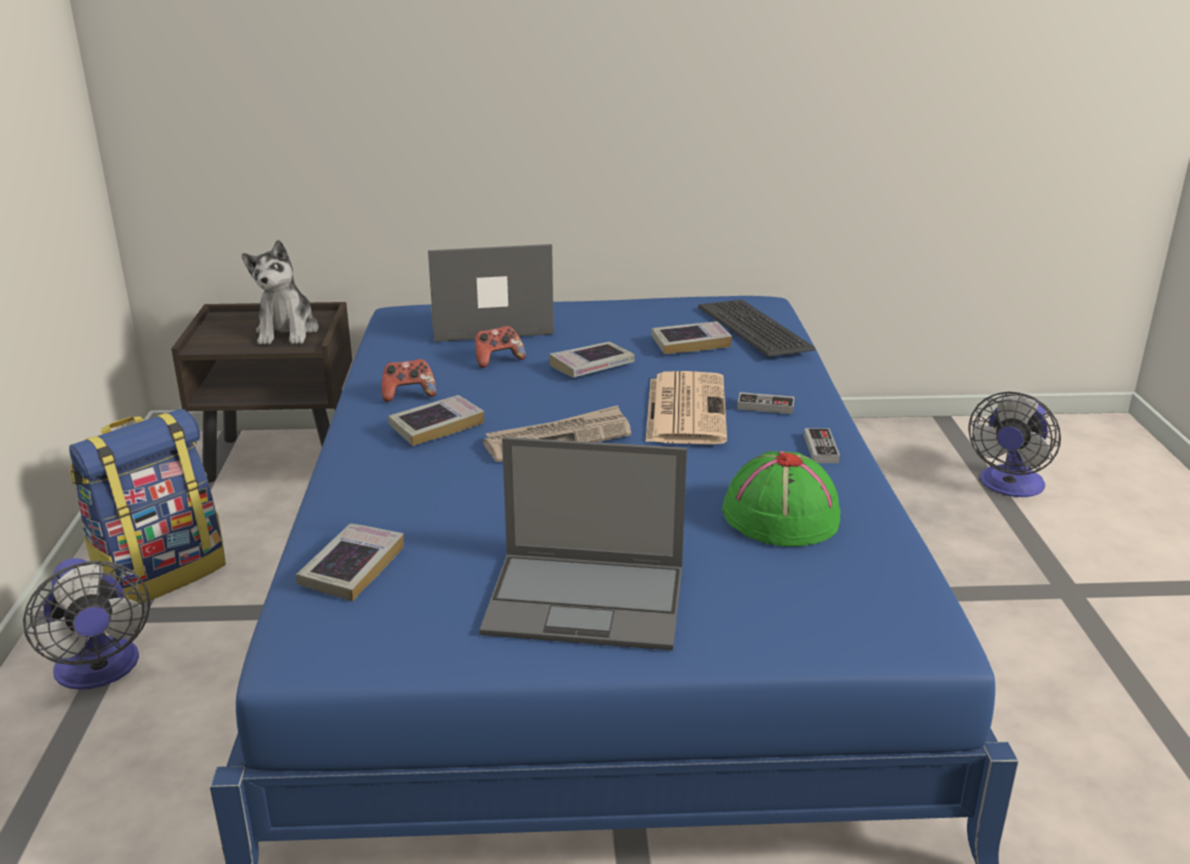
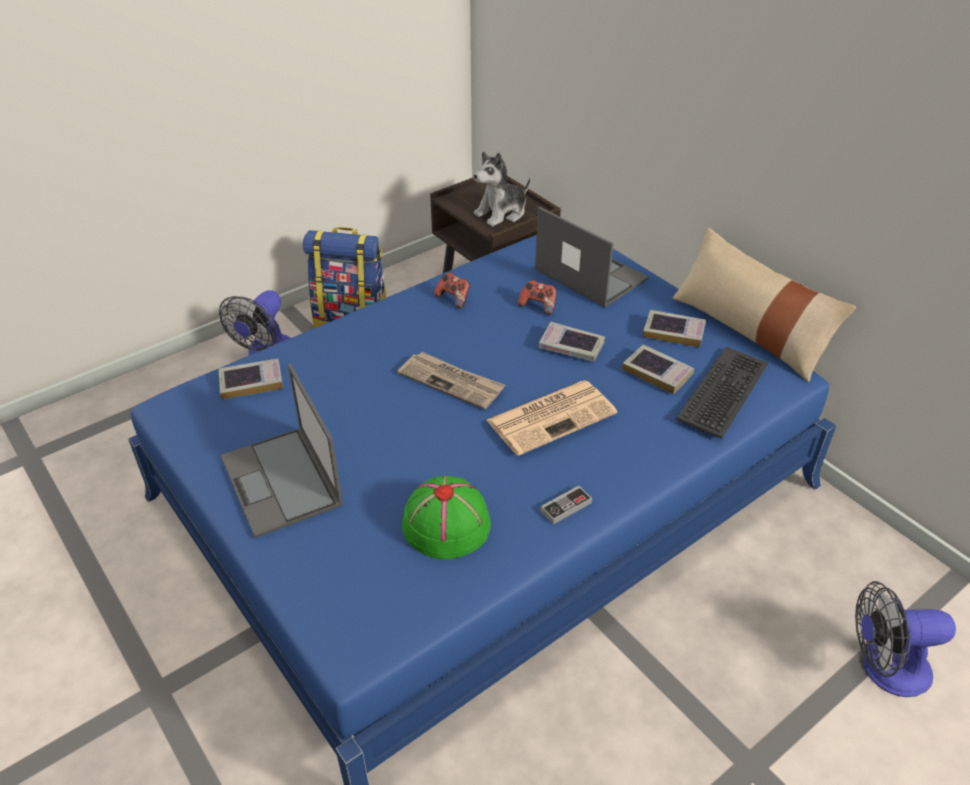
camera: 55 degrees right, 15 degrees up
book [388,395,484,446] -> book moved to [643,310,706,347]
game controller [737,392,795,414] -> none
none -> beige pillow [673,227,856,382]

